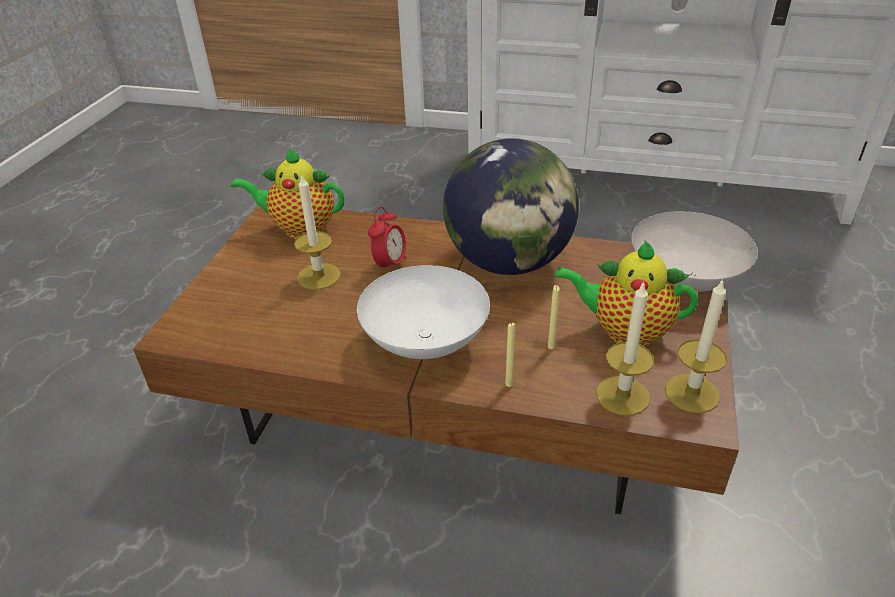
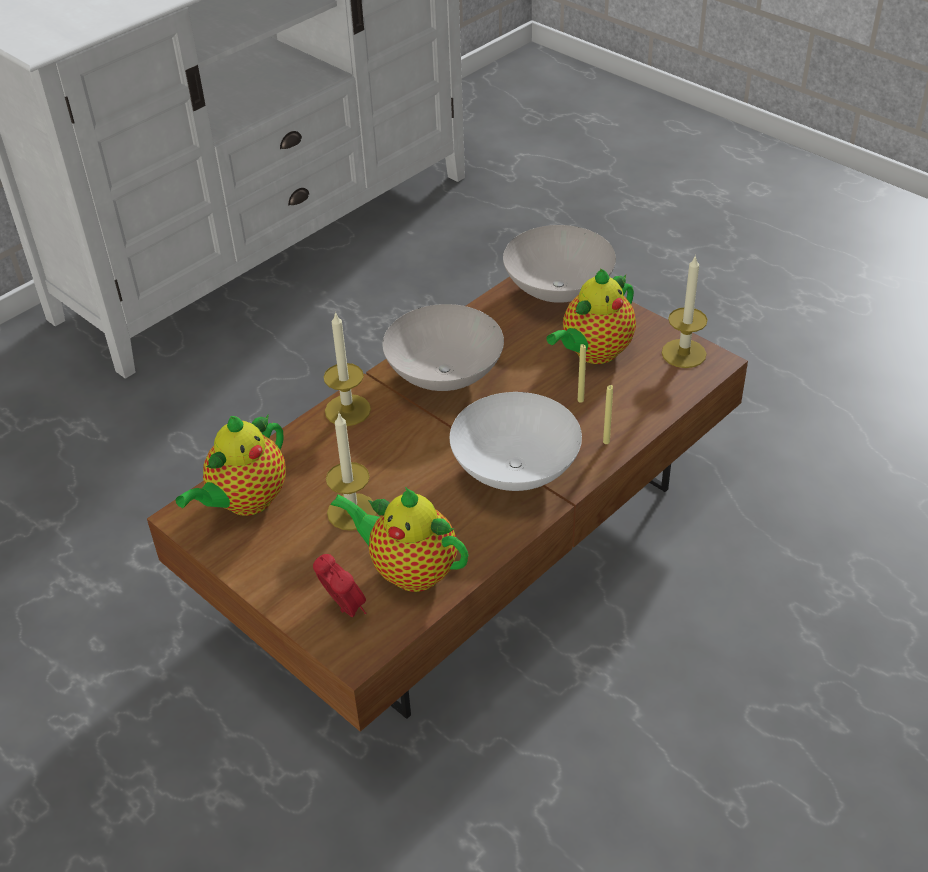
camera: 60 degrees left, 5 degrees up
alarm clock [368,207,406,271] -> alarm clock moved to [313,554,367,617]
globe [443,138,579,275] -> white bowl [382,304,504,391]
candle [596,281,654,416] -> candle moved to [323,311,371,426]
none -> teapot [330,487,468,592]

